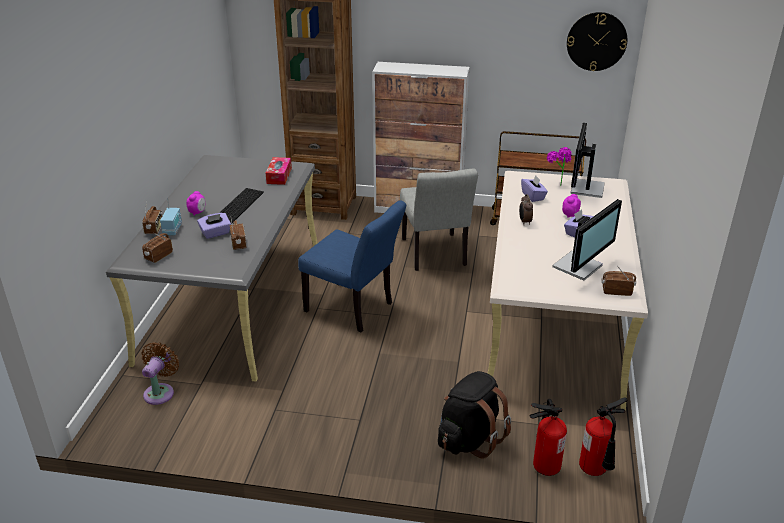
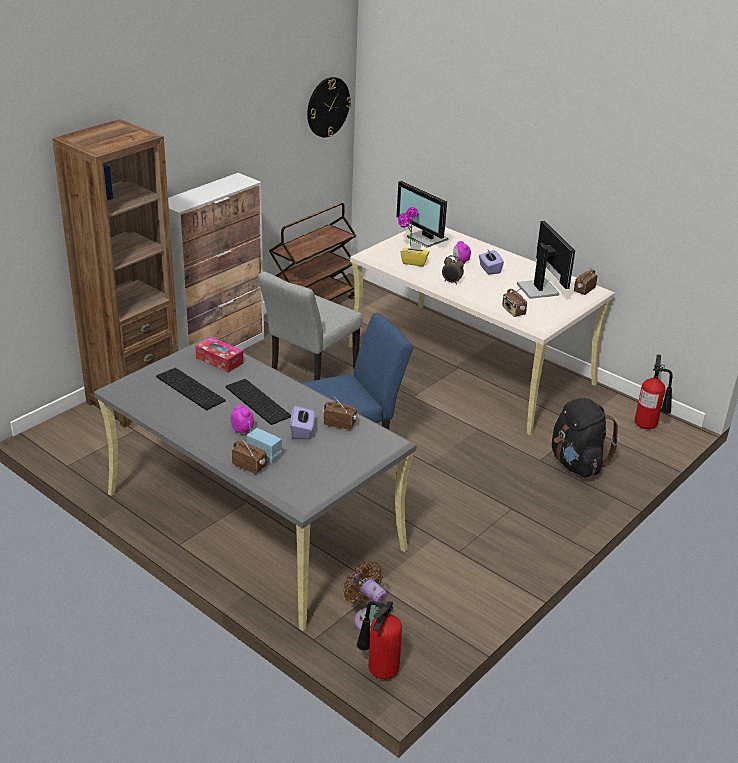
camera: 60 degrees left, 0 degrees up
radio [142,232,173,263] -> radio moved to [502,287,527,317]
grey chair [400,169,478,271] -> grey chair turned 105 degrees clockwise [258,271,363,380]
purple tissue box [521,175,548,202] -> yellow tissue box [400,242,429,266]
fire extinguisher [530,399,567,476] -> fire extinguisher moved to [357,601,402,679]
none -> keyboard [156,368,226,410]

